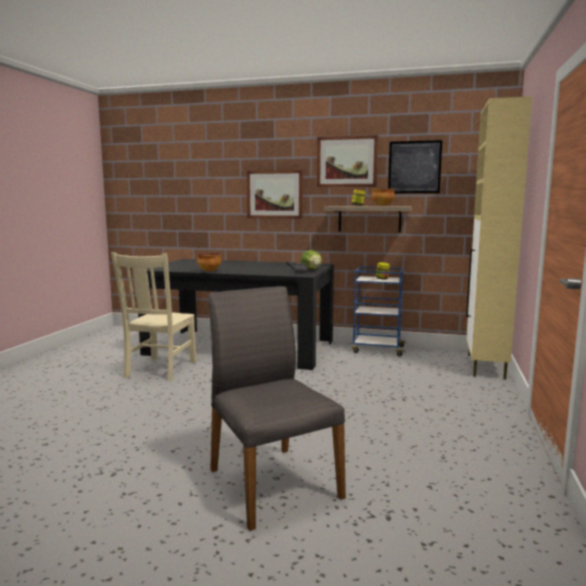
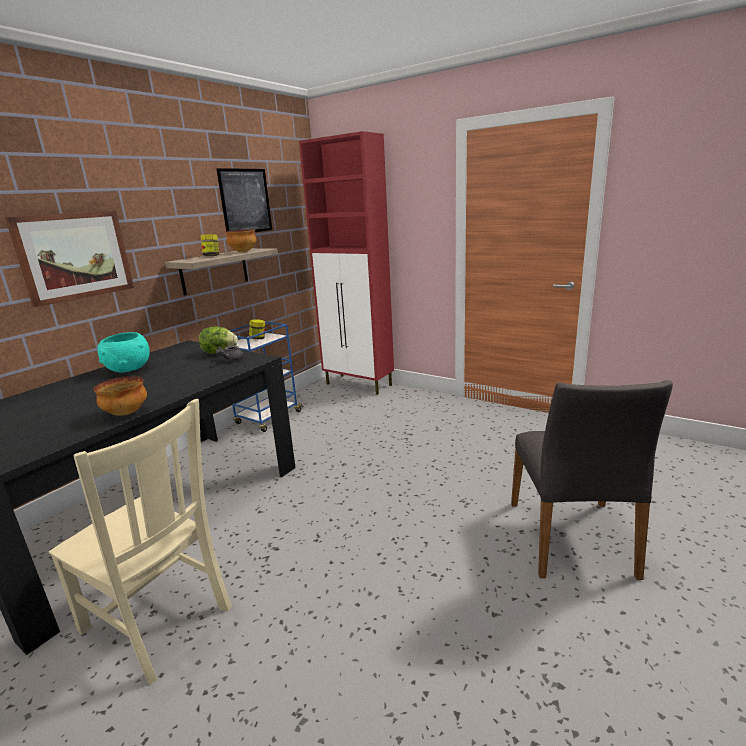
camera: 70 degrees left, 10 degrees up
grey chair [208,286,346,531] -> grey chair turned 75 degrees counterclockwise [511,380,673,580]
picture [317,135,378,187] -> none
beige cabinet [466,96,532,379] -> red cabinet [299,131,394,395]
none -> turquoise bowl [98,332,150,373]

